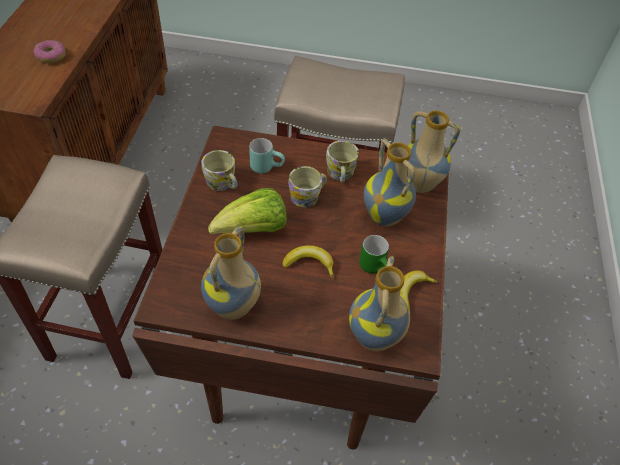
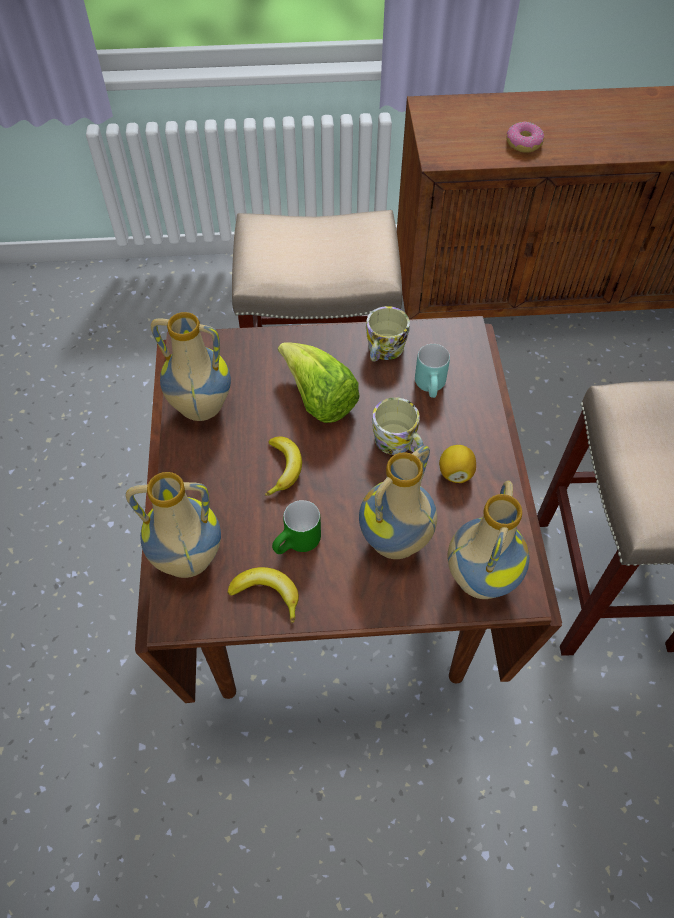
camera: 80 degrees right, 5 degrees up
mug [326,141,359,183] -> lemon [439,445,476,483]

